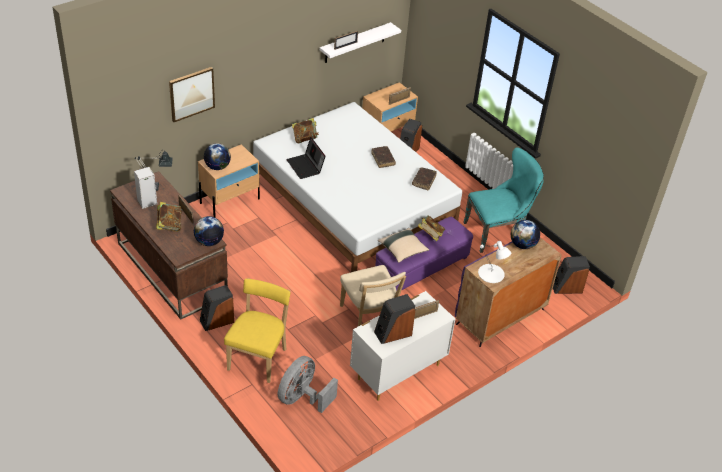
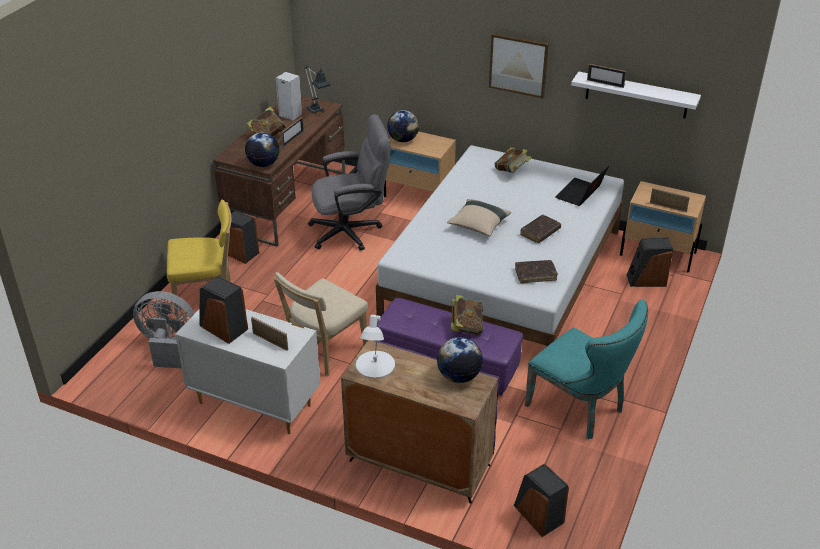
camera: 65 degrees right, 5 degrees down
picture [169,67,215,122] -> picture moved to [489,33,549,98]
laptop [286,137,325,179] -> laptop moved to [555,165,609,206]
beige pillow [378,228,429,263] -> beige pillow moved to [447,199,511,236]
none -> grey office chair [308,114,391,251]

